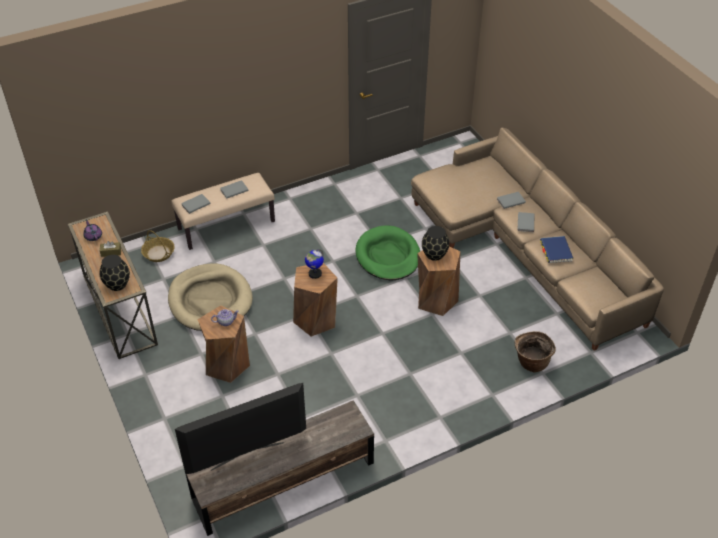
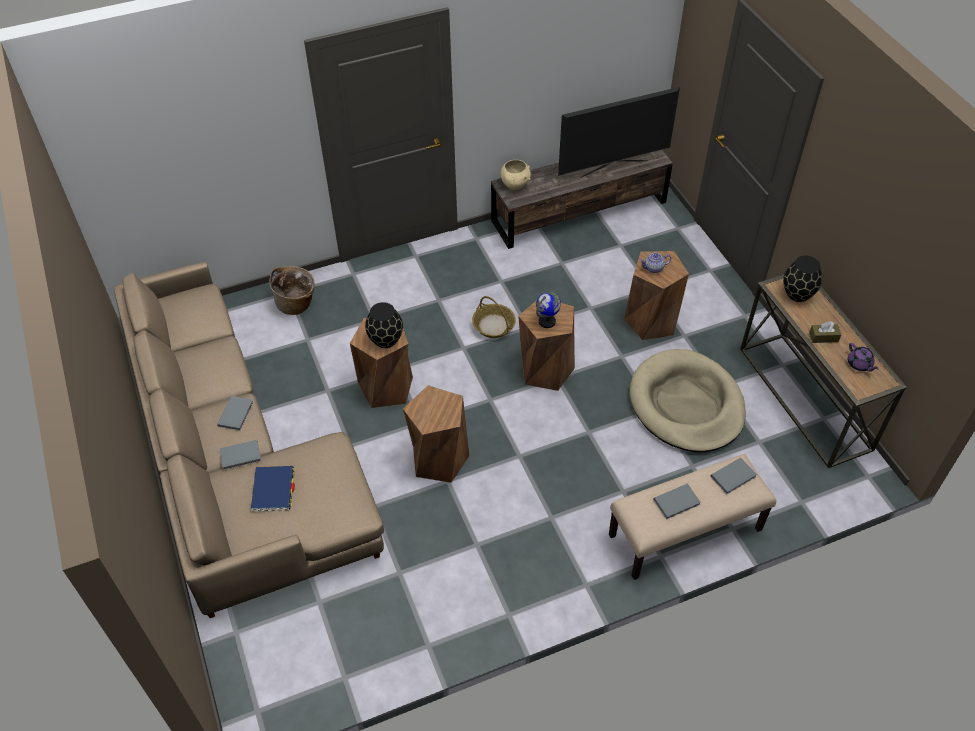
camera: 175 degrees left, 5 degrees up
basket [141,230,175,262] -> basket moved to [472,296,516,338]
green dog bed [356,225,420,280] -> brown stool [403,385,469,483]
blue book [540,236,574,263] -> blue book moved to [251,466,295,512]
none -> beige bowl [500,160,531,190]

